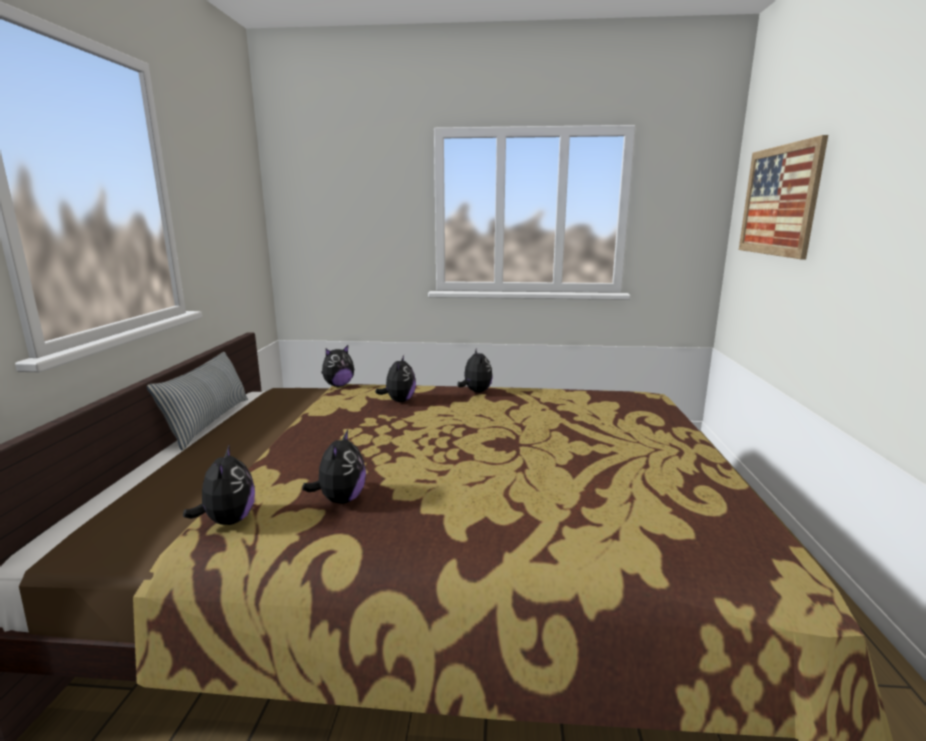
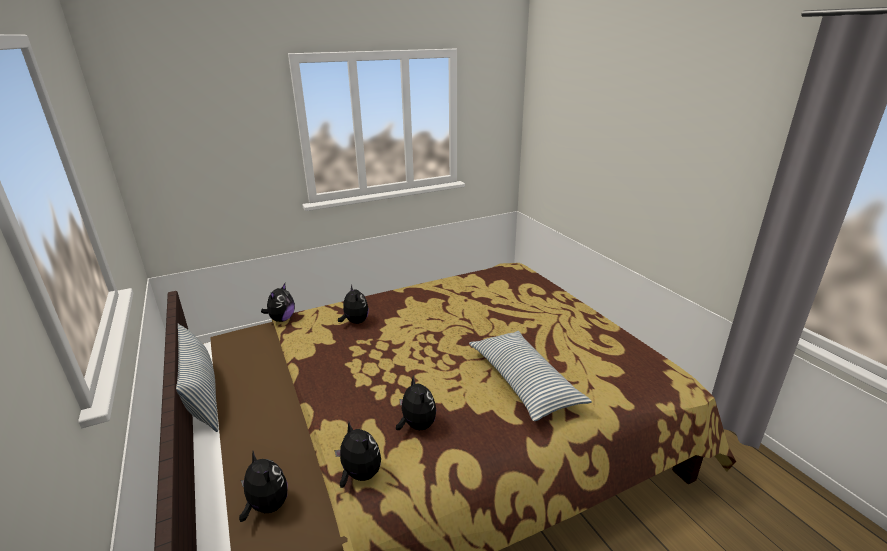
camera: 30 degrees left, 10 degrees up
plush toy [457,347,493,393] -> plush toy moved to [239,451,288,522]
picture [739,135,828,259] -> none
none -> pillow [469,331,592,421]

